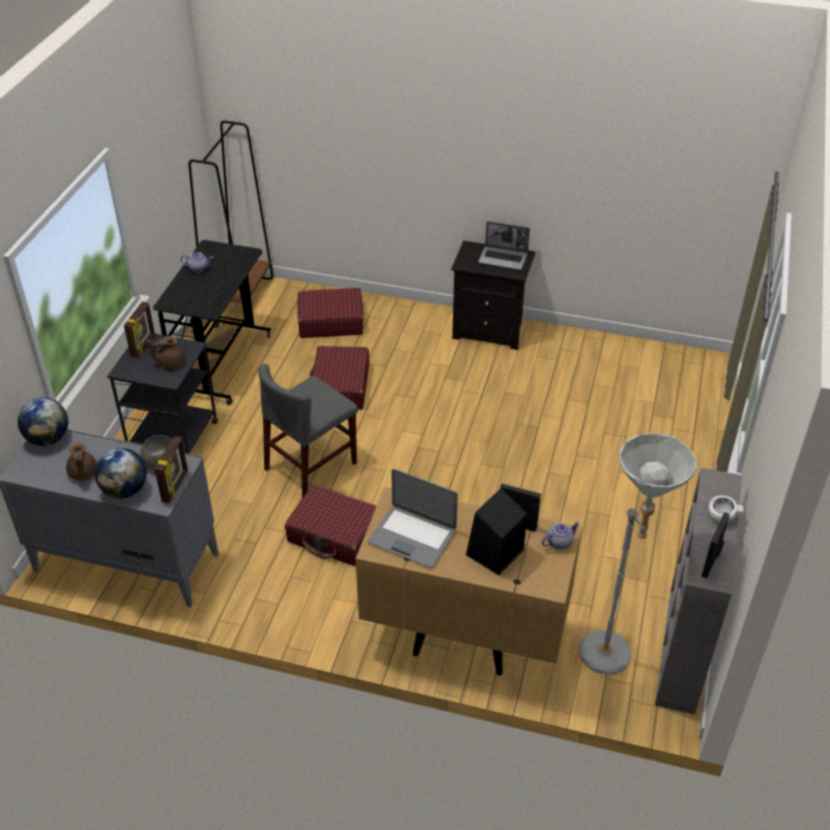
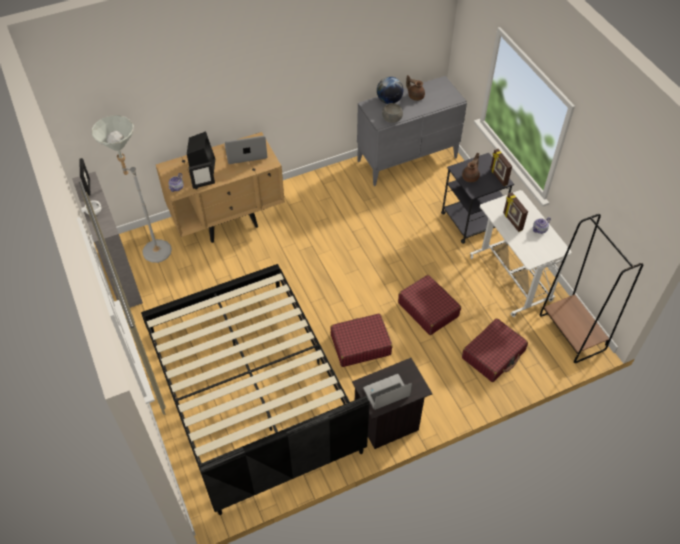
camera: 140 degrees right, 10 degrees up
globe [18,398,68,446] -> none
black desk [153,240,271,405] -> white desk [470,190,572,317]
picture frame [154,436,188,503] -> picture frame moved to [503,193,528,232]
grey chair [259,364,358,498] -> none
red suitcase [285,484,377,566] -> red suitcase moved to [331,313,392,367]
none -> black bed [141,264,370,515]

